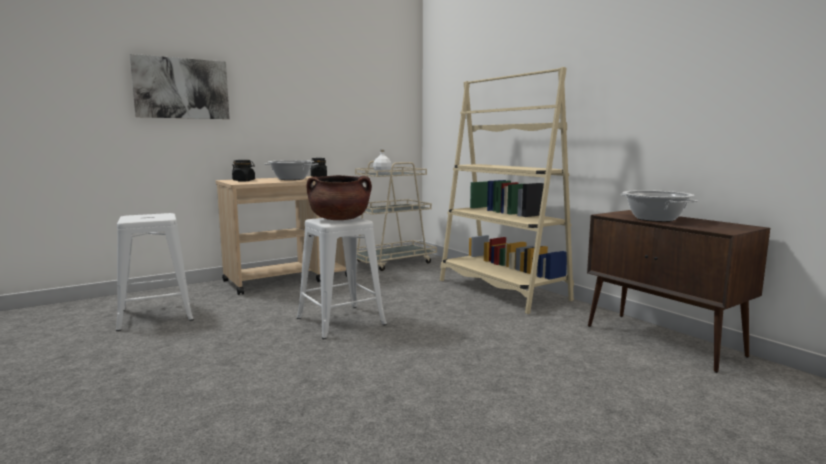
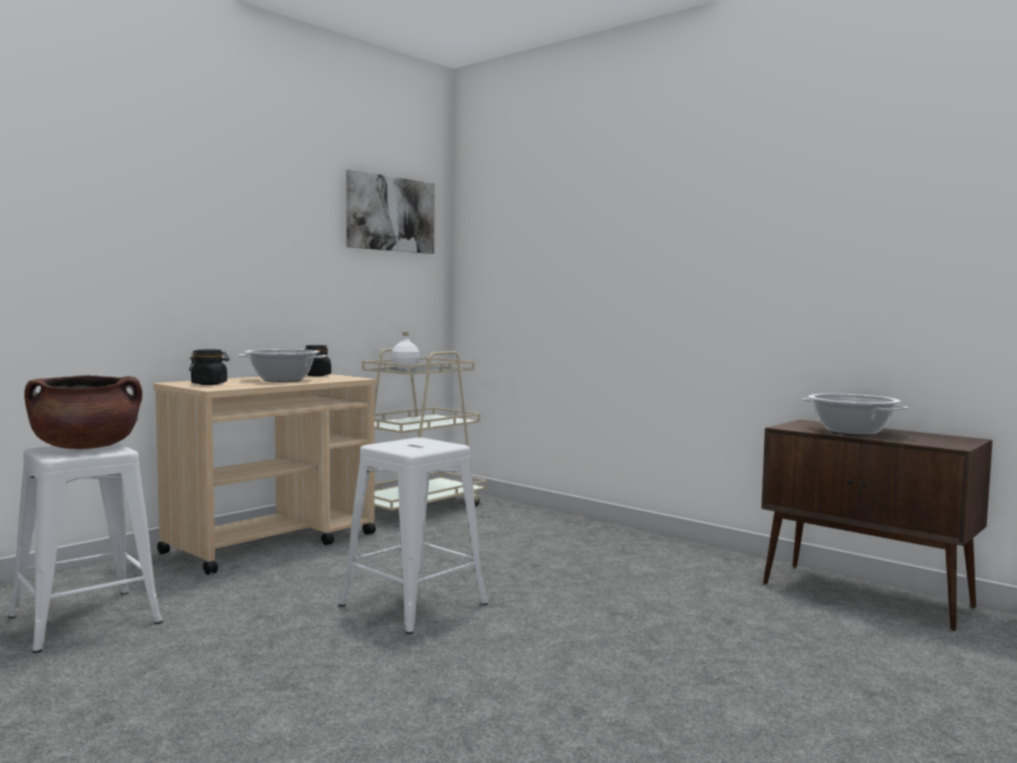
camera: 15 degrees left, 5 degrees down
picture [130,54,230,119] -> picture moved to [346,170,435,254]
brown cooking pot [306,175,372,220] -> brown cooking pot moved to [24,375,142,449]
beige bookcase [440,67,574,314] -> none

